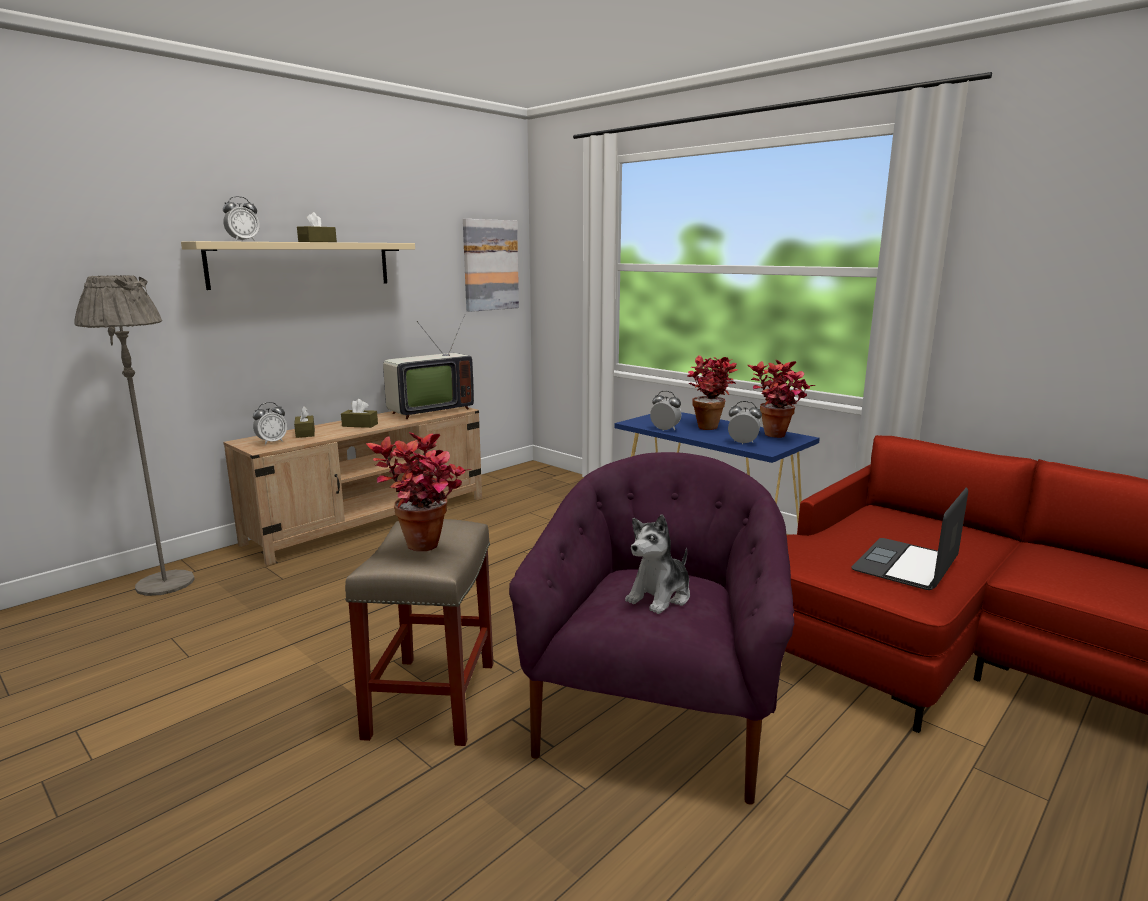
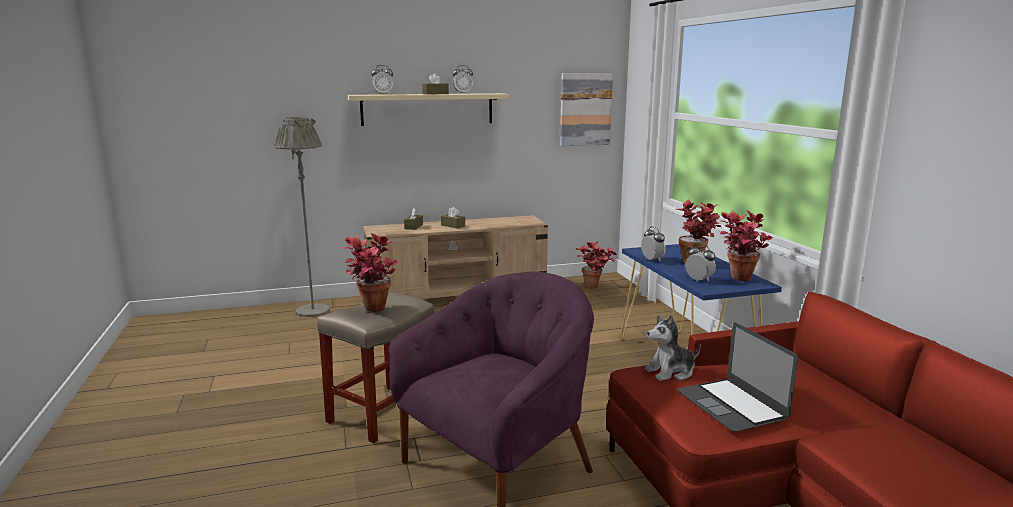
camera: 30 degrees right, 0 degrees up
alarm clock [253,402,287,445] -> alarm clock moved to [453,65,473,94]
television [383,314,474,419] -> none
plush toy [625,514,690,614] -> plush toy moved to [645,315,701,381]
laptop [851,488,968,590] -> laptop turned 90 degrees counterclockwise [677,322,798,432]
none -> potted plant [576,242,617,288]

